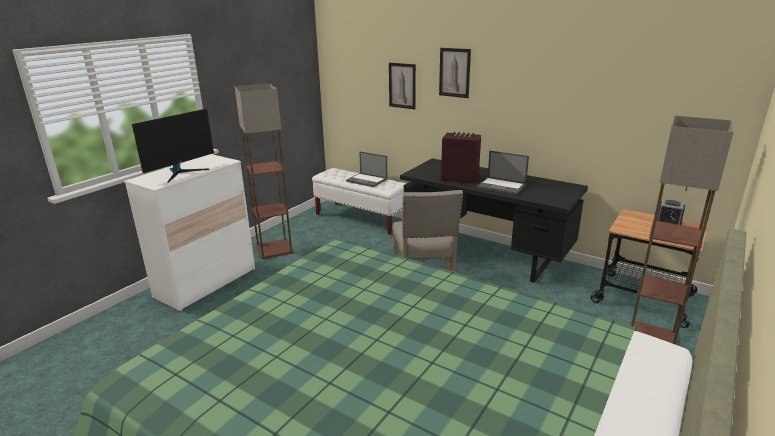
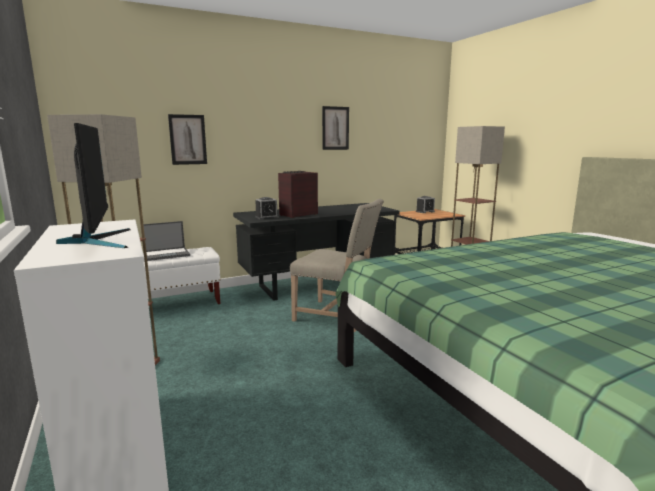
camera: 60 degrees left, 10 degrees down
picture [439,48,471,98] -> picture moved to [322,106,349,150]
laptop [476,151,529,195] -> none
none -> alarm clock [255,197,279,220]

